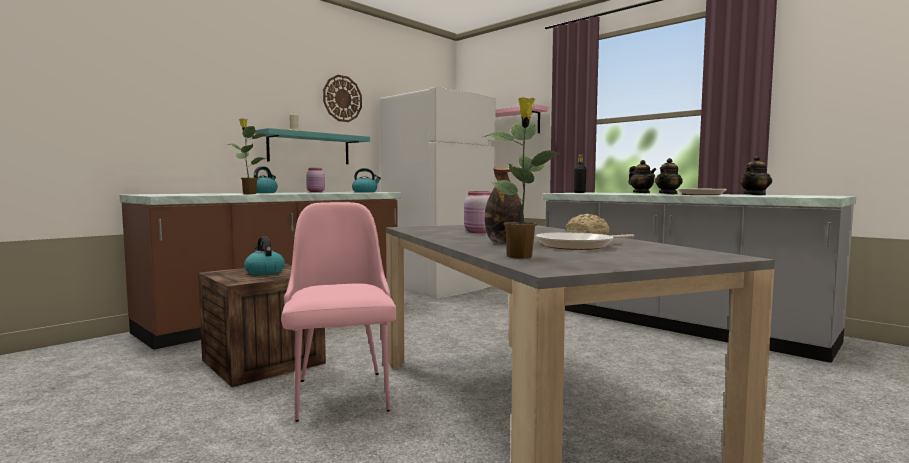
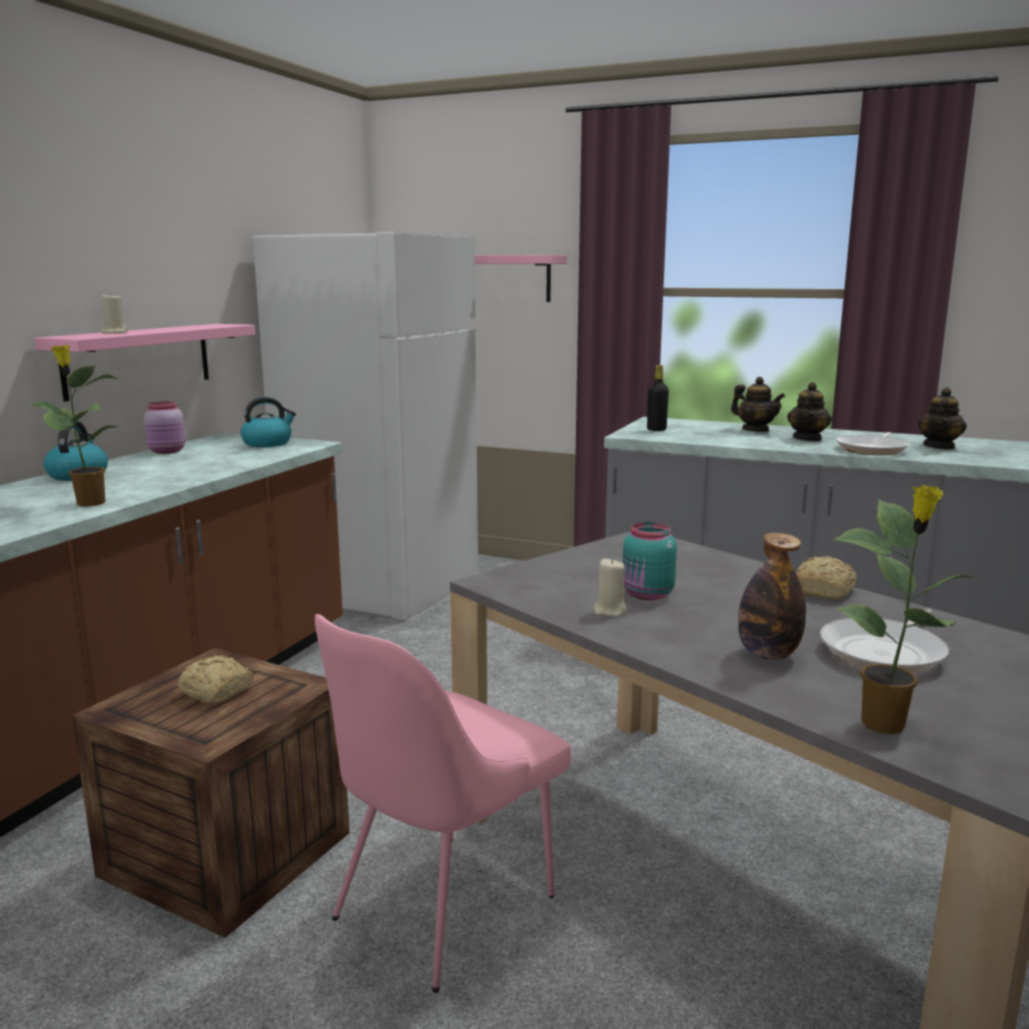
camera: 20 degrees left, 10 degrees up
kettle [244,236,285,275] -> bread [178,655,253,704]
turquoise shelf [255,128,370,164] -> pink shelf [34,324,255,401]
pink chair [281,202,397,422] -> pink chair turned 105 degrees counterclockwise [315,614,571,993]
wall clock [323,75,362,122] -> none
pink jar [464,191,491,233] -> turquoise jar [623,522,677,600]
none -> beige candle [593,558,627,616]

